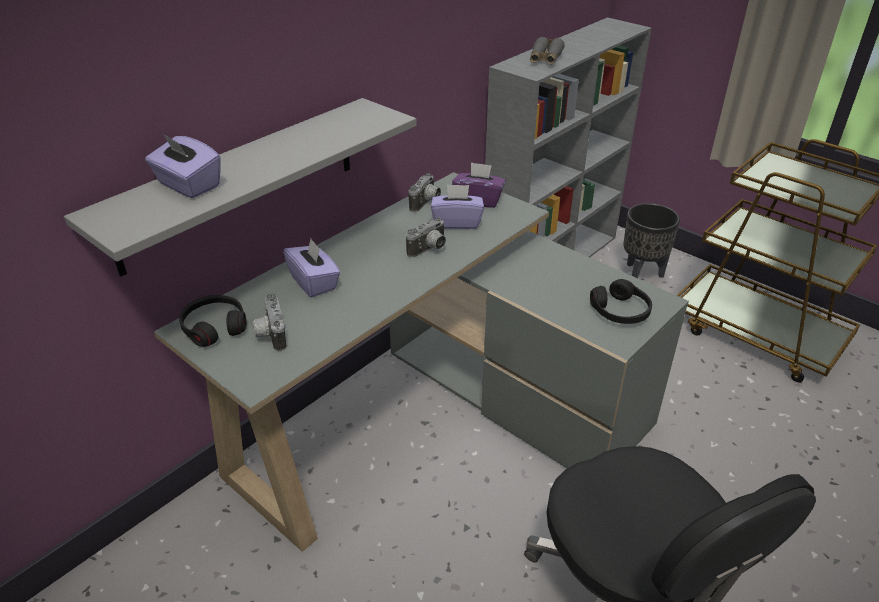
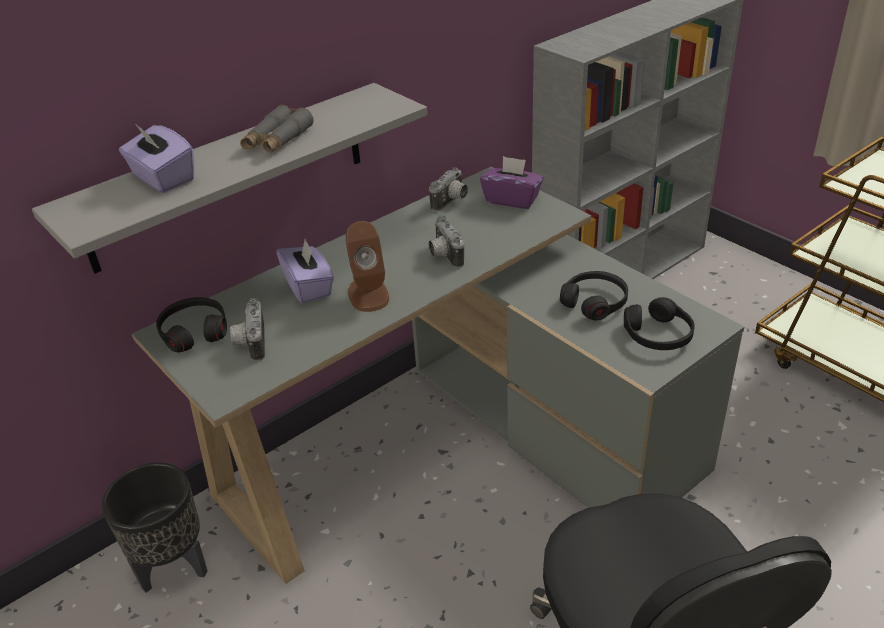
camera: 10 degrees right, 0 degrees up
camera [406,217,446,258] -> camera turned 105 degrees clockwise [429,216,464,268]
purple tissue box [431,184,484,229] -> none
grey binoculars [530,37,565,64] -> grey binoculars moved to [240,105,314,153]
black planter [624,203,680,278] -> black planter moved to [102,462,207,593]
none -> brown speaker [346,221,389,312]
none -> black headphones [560,271,628,320]

